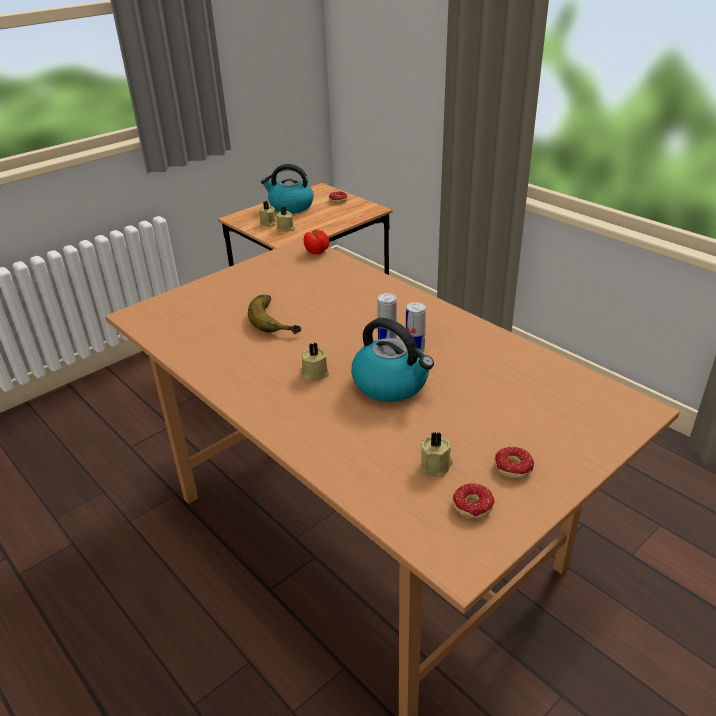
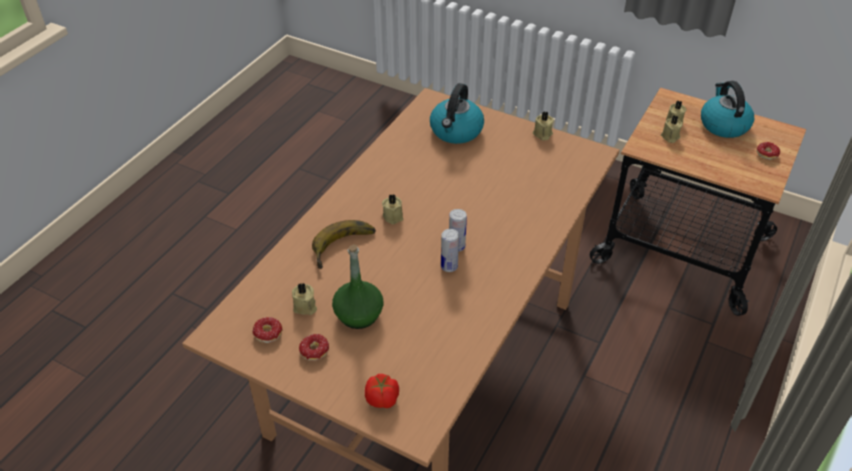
camera: 70 degrees right, 10 degrees up
banana [248,294,301,334] -> banana moved to [312,220,376,269]
tomato [304,229,329,255] -> tomato moved to [365,374,399,408]
kettle [351,318,434,402] -> kettle moved to [430,83,484,144]
none -> green bottle [332,244,383,329]
none -> beige candle [533,112,554,140]

